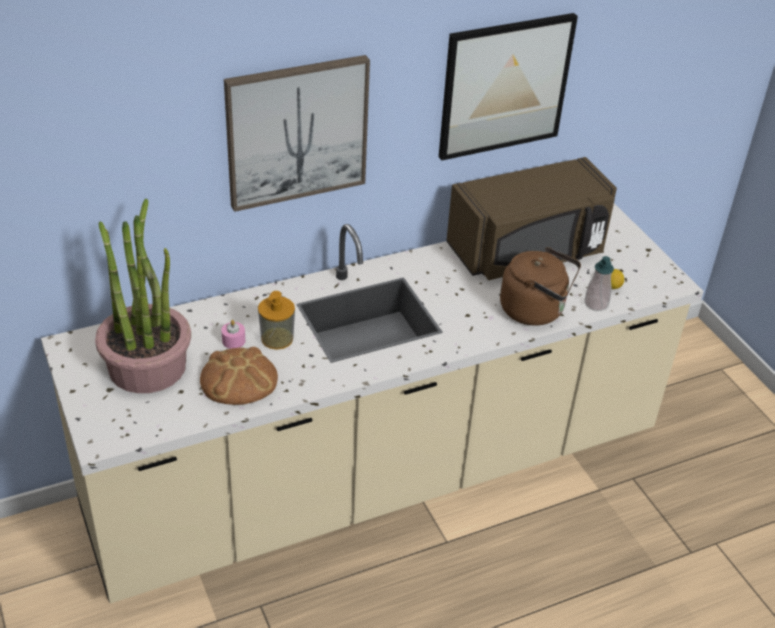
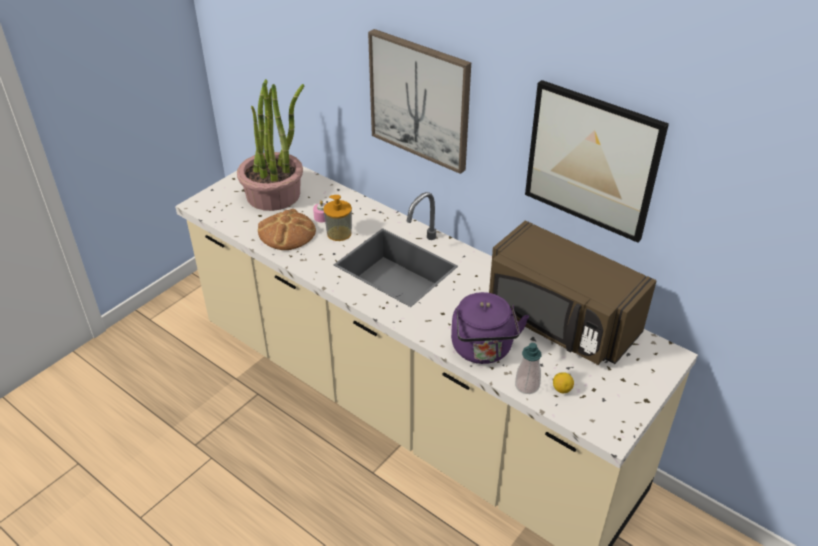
camera: 65 degrees right, 0 degrees up
brown kettle [500,247,581,326] -> purple kettle [451,292,529,364]

